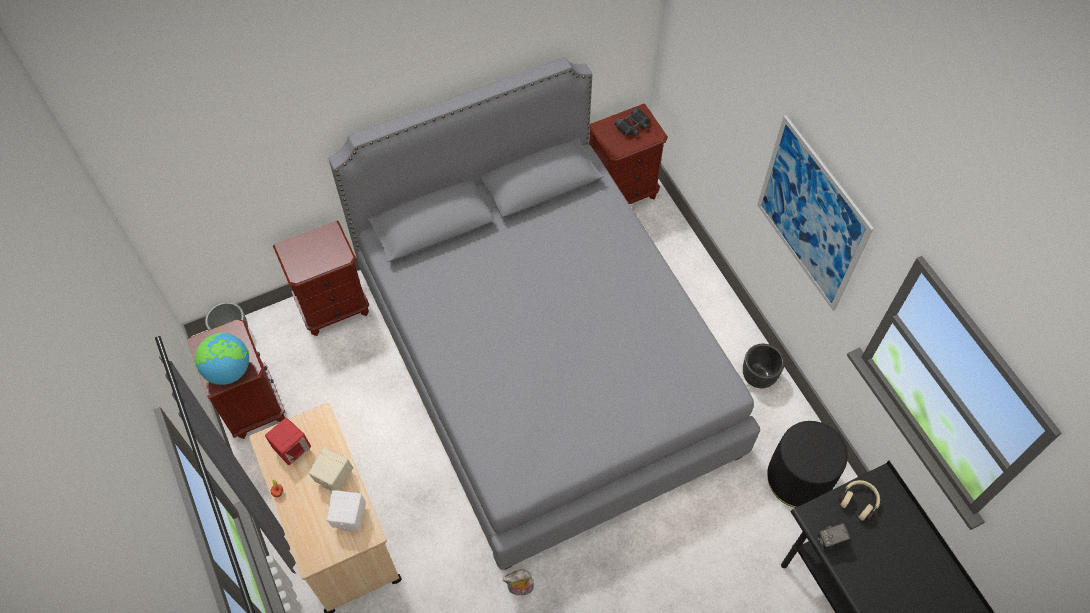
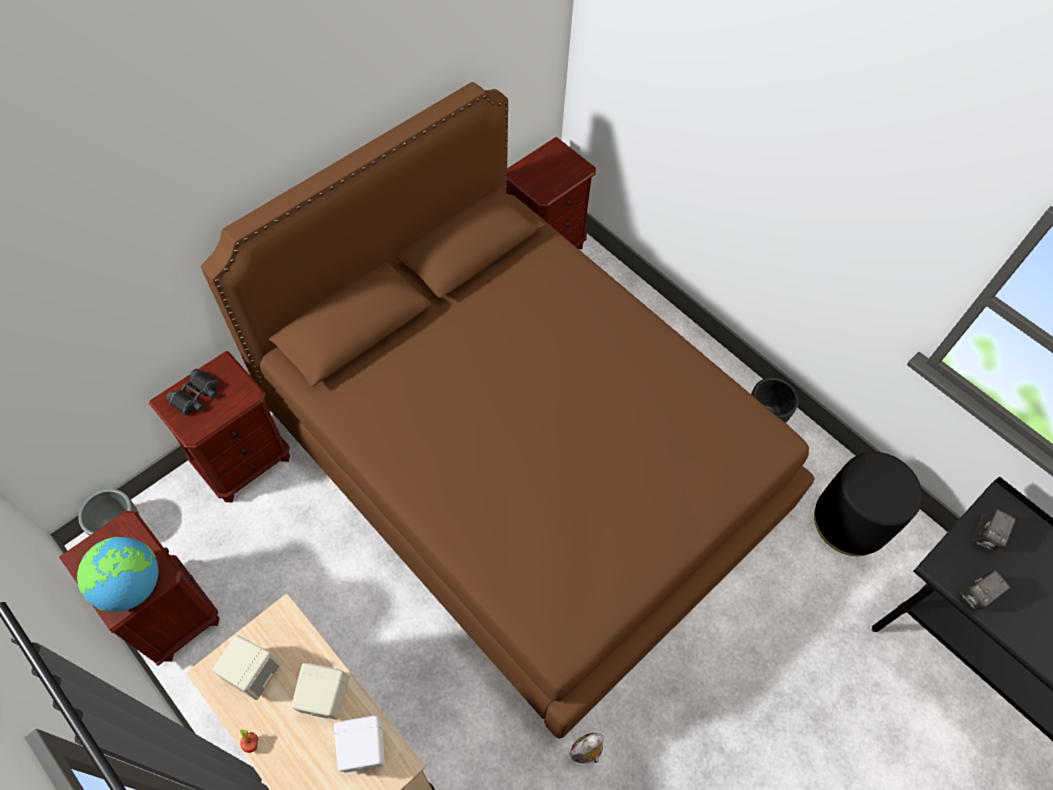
camera: 20 degrees left, 0 degrees up
red speaker [265,418,311,465] -> beige speaker [212,635,281,700]
grey bed [329,57,760,570] -> brown bed [201,82,814,739]
black binoculars [615,108,650,136] -> black binoculars moved to [166,369,219,415]
picture [757,115,874,311] -> none
beige headphones [839,480,880,521] -> camera [973,509,1016,550]

